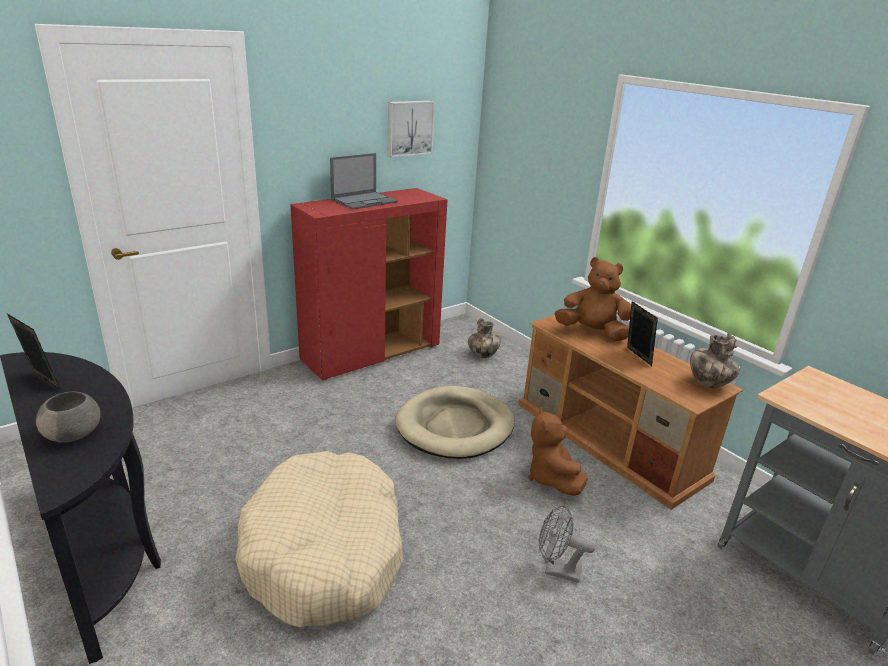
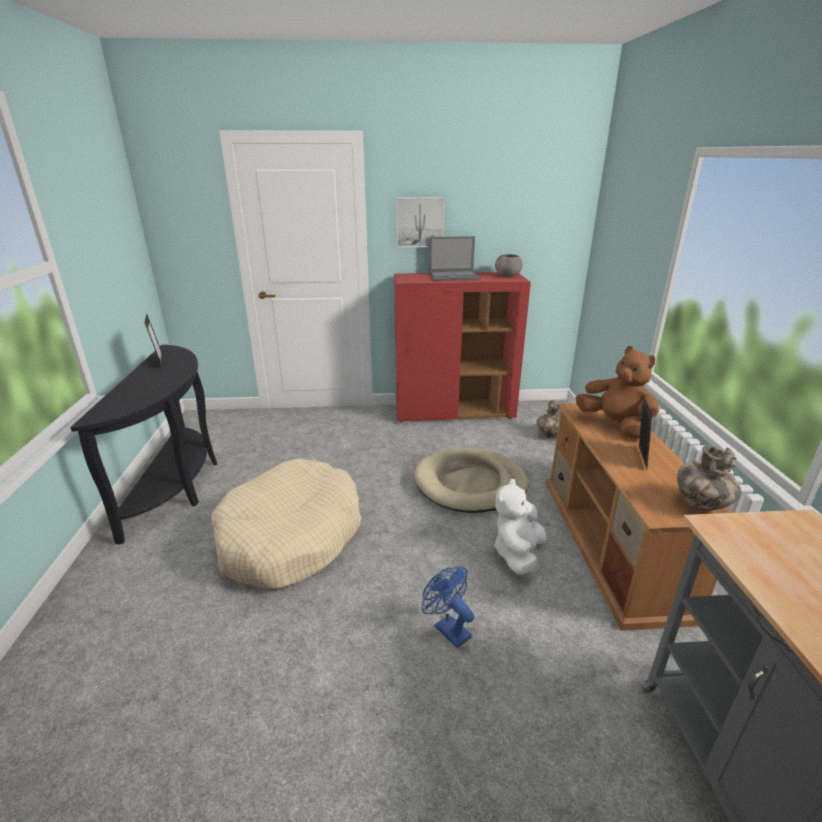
camera: 35 degrees right, 0 degrees up
grey bowl [36,392,101,443] -> grey bowl moved to [495,254,522,277]
picture [387,101,435,157] -> picture moved to [396,197,444,248]
brown plush toy [528,407,588,496] -> white plush toy [494,479,547,575]
grey fan [539,504,595,583] -> blue fan [422,567,474,648]

